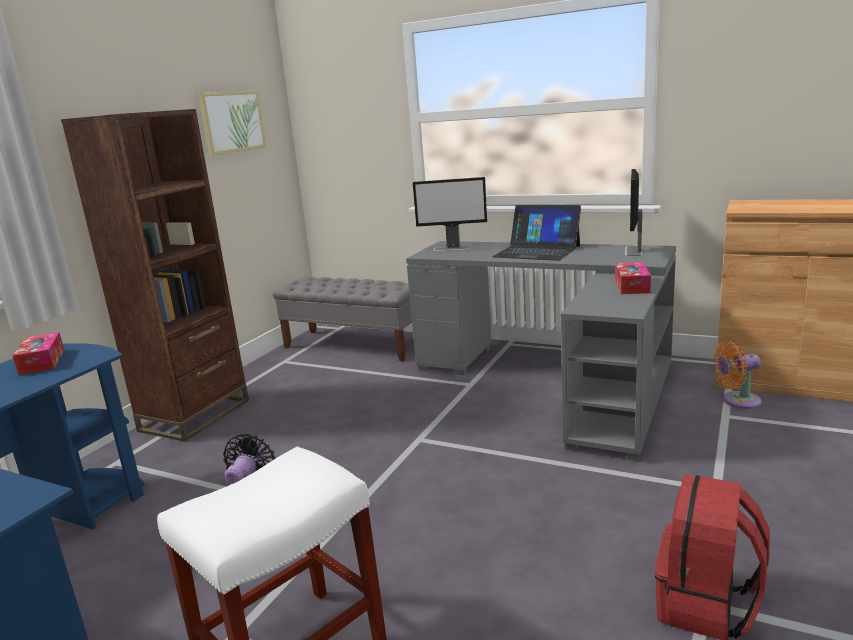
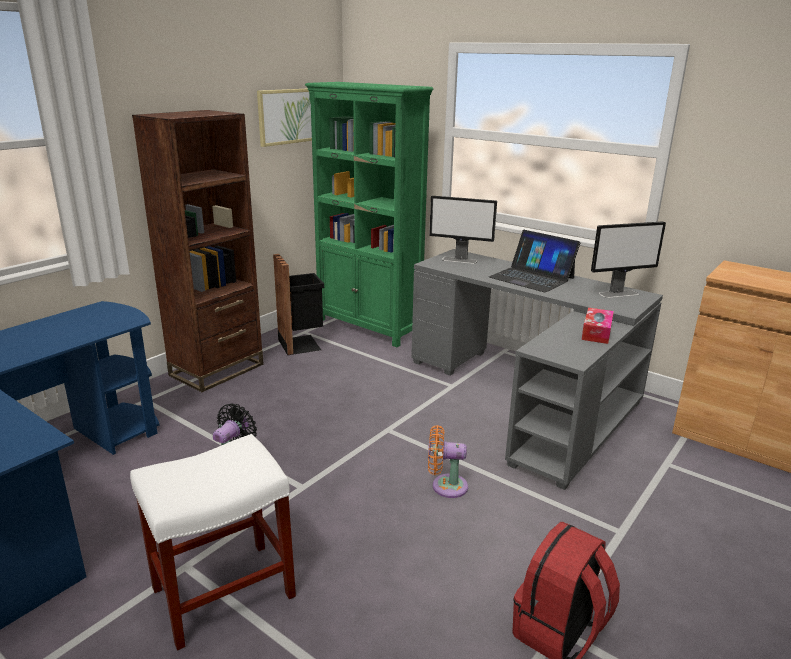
camera: 10 degrees right, 5 degrees up
tissue box [13,332,64,375] -> none
grey bench [273,277,412,362] -> green bookcase [305,82,433,347]
monitor [625,169,642,256] -> monitor turned 135 degrees counterclockwise [591,221,666,298]
orange fan [714,341,762,409] -> orange fan moved to [428,425,468,498]
none -> black trash can [273,254,324,355]

